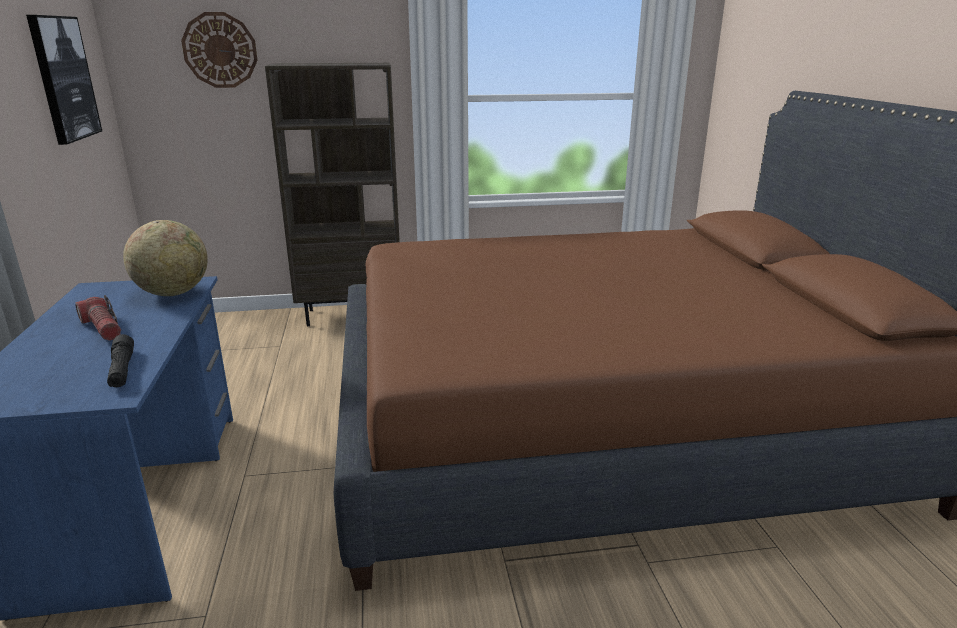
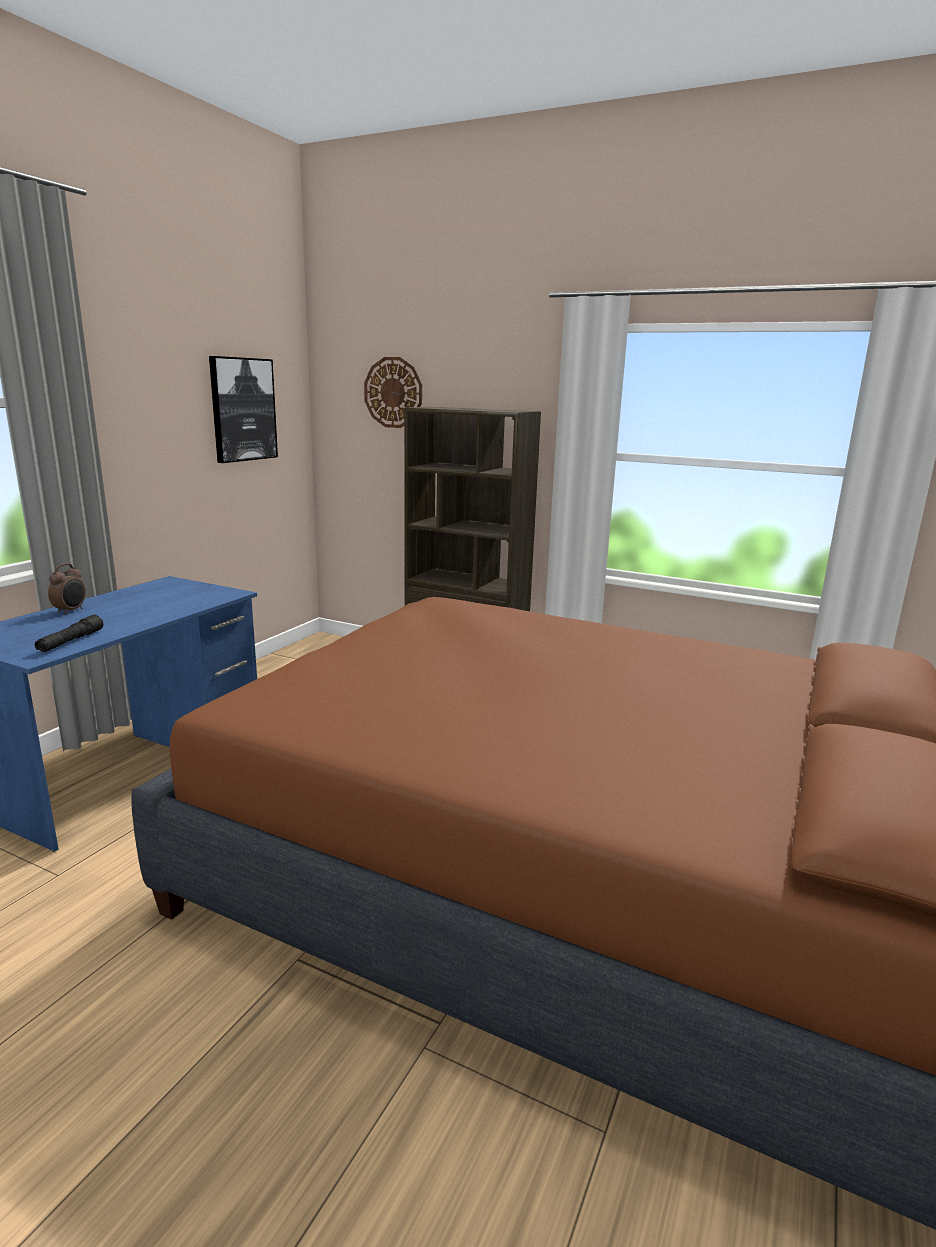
camera: 35 degrees right, 5 degrees down
flashlight [75,295,121,341] -> none
globe [123,220,208,296] -> none
none -> alarm clock [48,563,86,614]

